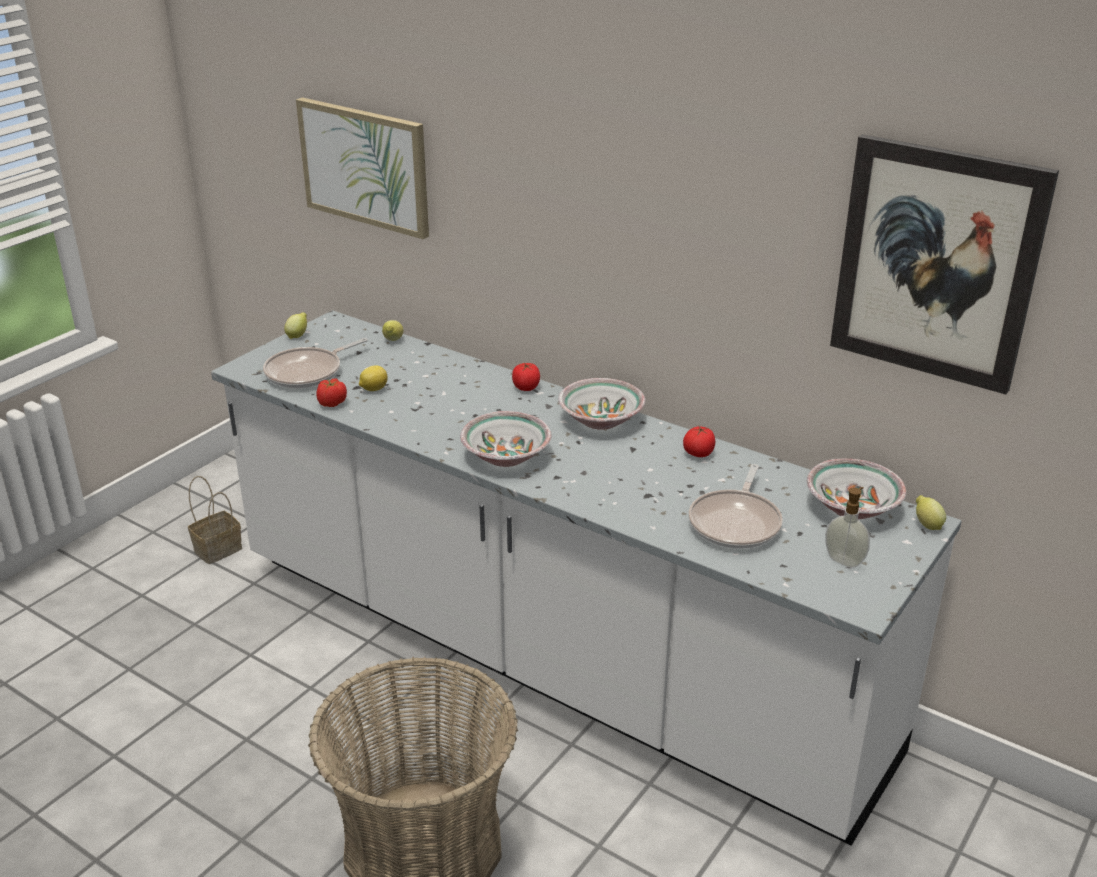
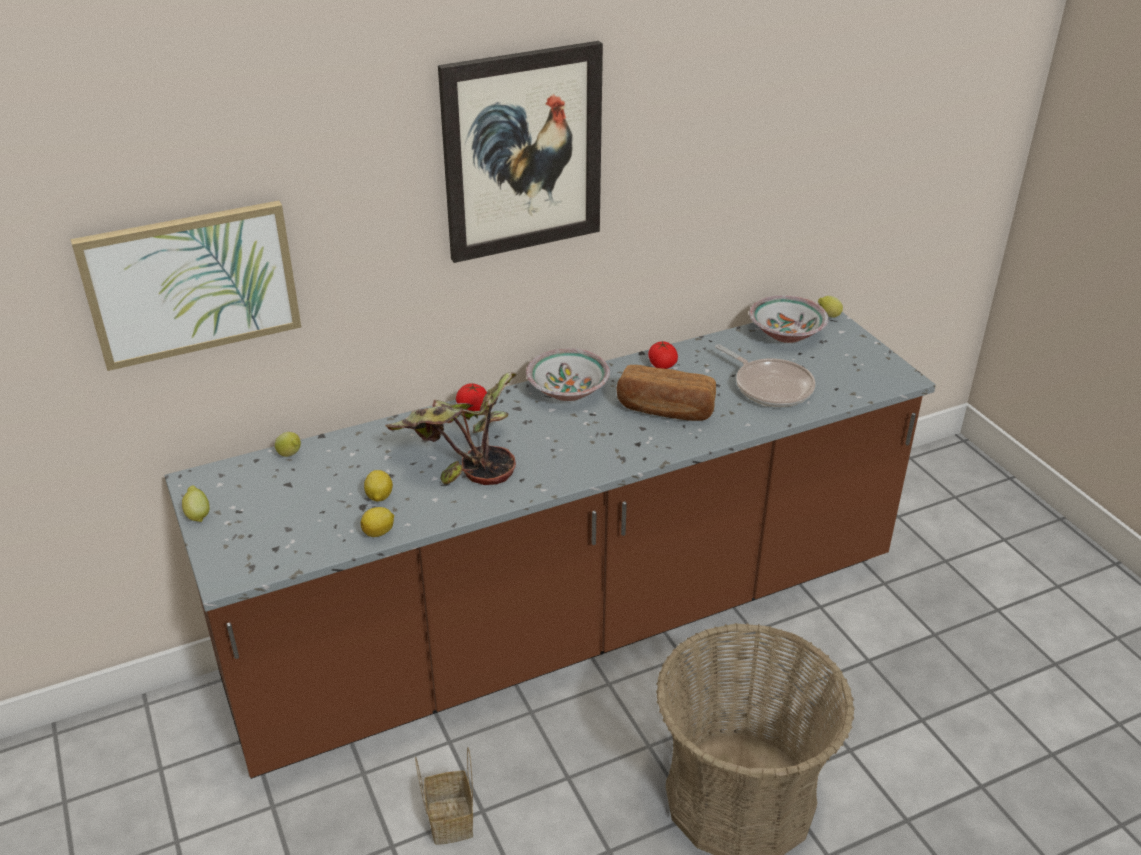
camera: 60 degrees left, 5 degrees up
basket [188,476,242,564] -> basket moved to [415,747,473,845]
white counter [211,310,962,846] -> brown counter [165,312,936,779]
frying pan [263,338,368,389] -> none
tomato [316,378,347,407] -> lemon [361,507,394,537]
bowl [460,411,552,467] -> none
soap dispenser [825,487,870,568] -> none
picture [830,134,1059,394] -> picture moved to [438,41,603,263]
none -> potted plant [385,372,516,485]
none -> bread [616,365,716,421]

